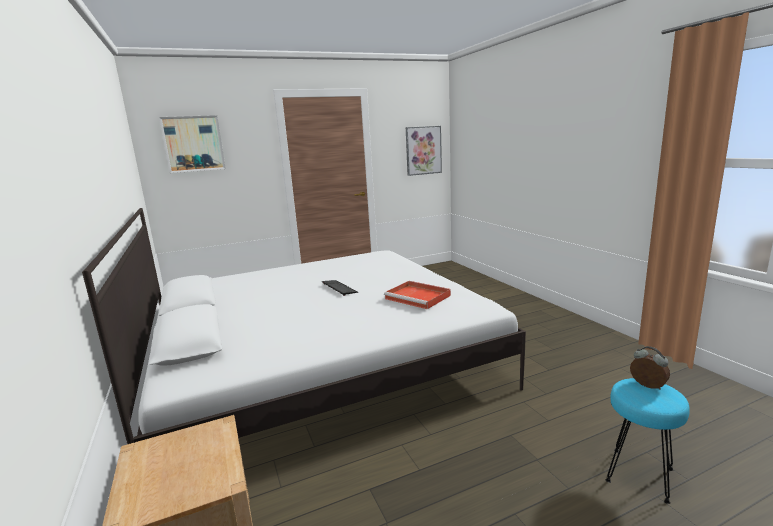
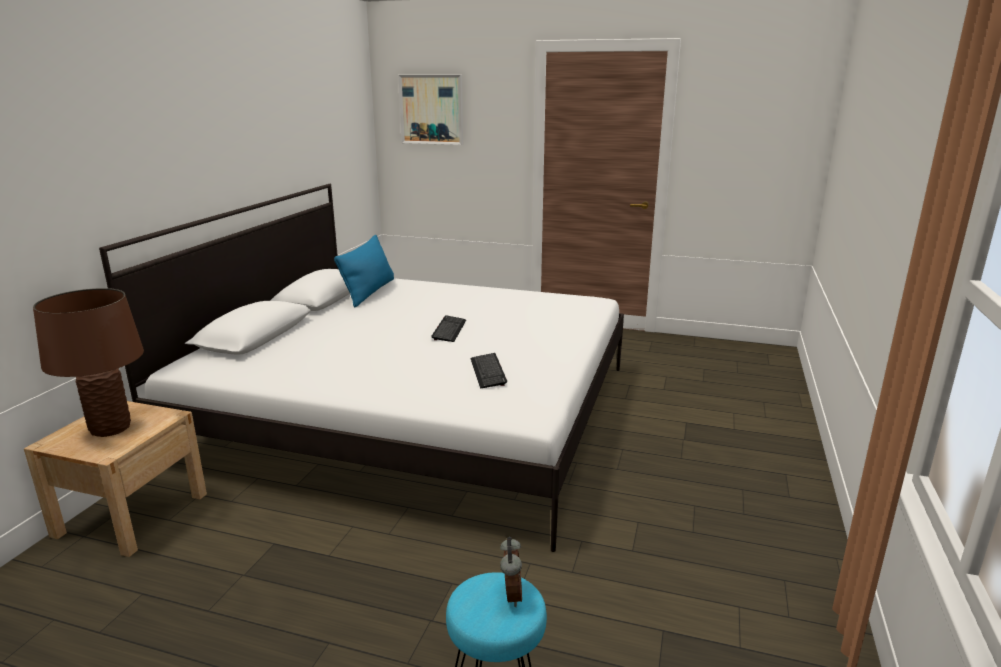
camera: 40 degrees right, 5 degrees up
red tray [384,281,451,309] -> keyboard [471,353,507,389]
picture [406,126,442,176] -> none
none -> brown table lamp [33,288,144,437]
none -> blue pillow [334,235,394,307]

